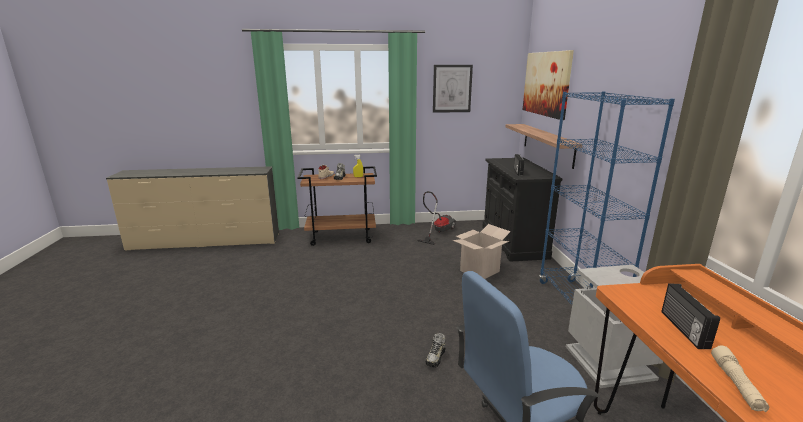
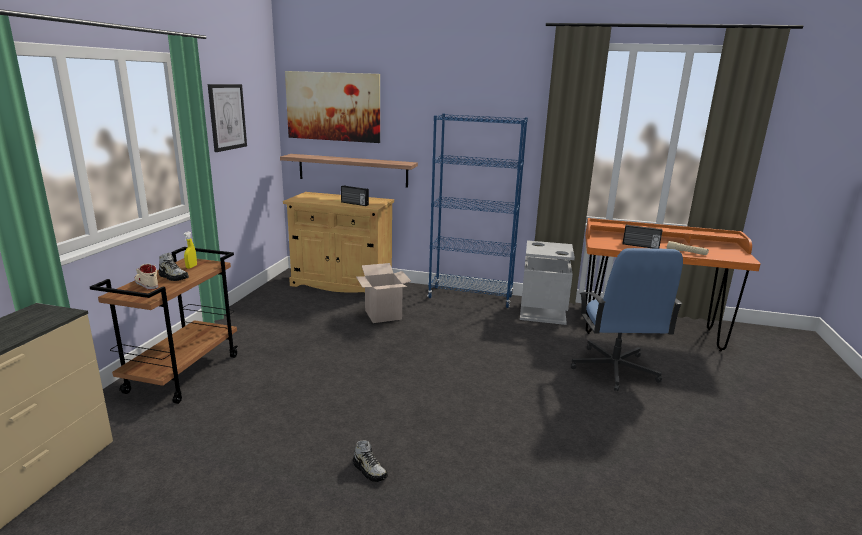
camera: 70 degrees left, 0 degrees up
vacuum cleaner [418,191,456,245] -> none
shoe [426,333,446,368] -> shoe moved to [353,440,388,482]
black cabinet [482,158,562,261] -> beige cabinet [283,192,394,293]

